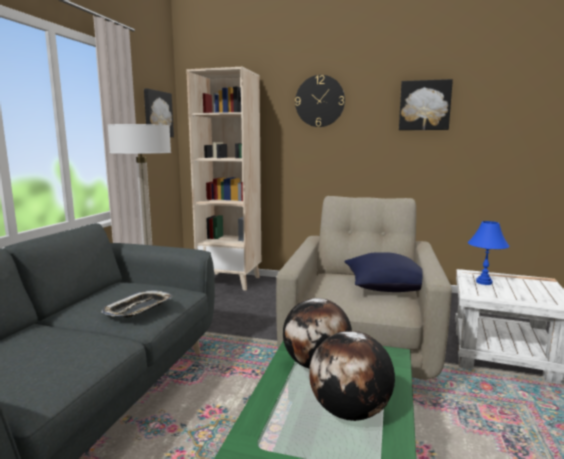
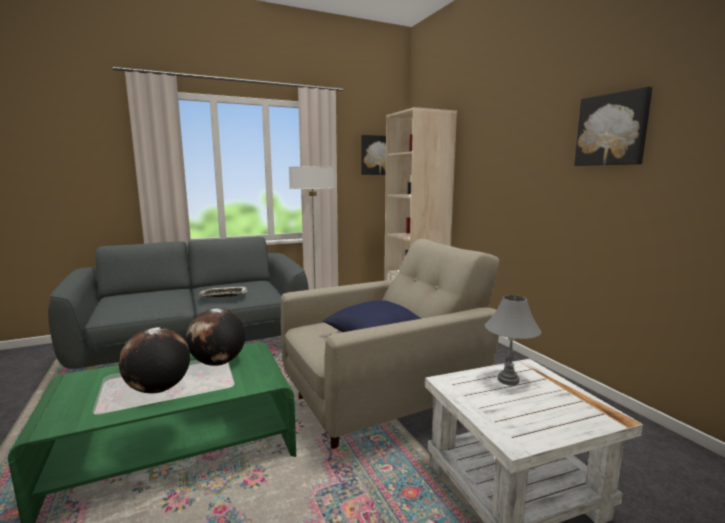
camera: 50 degrees right, 0 degrees up
wall clock [295,75,345,127] -> none
blue table lamp [468,221,510,285] -> grey table lamp [485,295,541,385]

